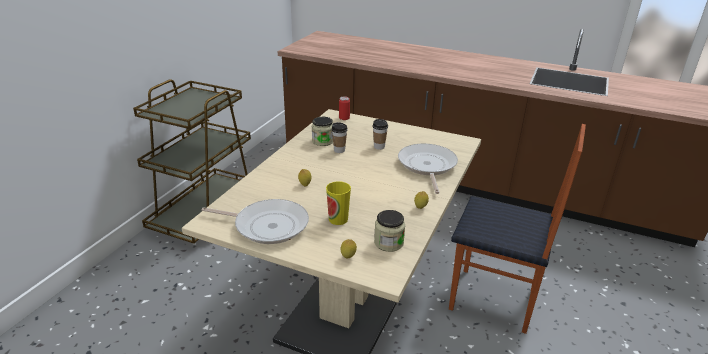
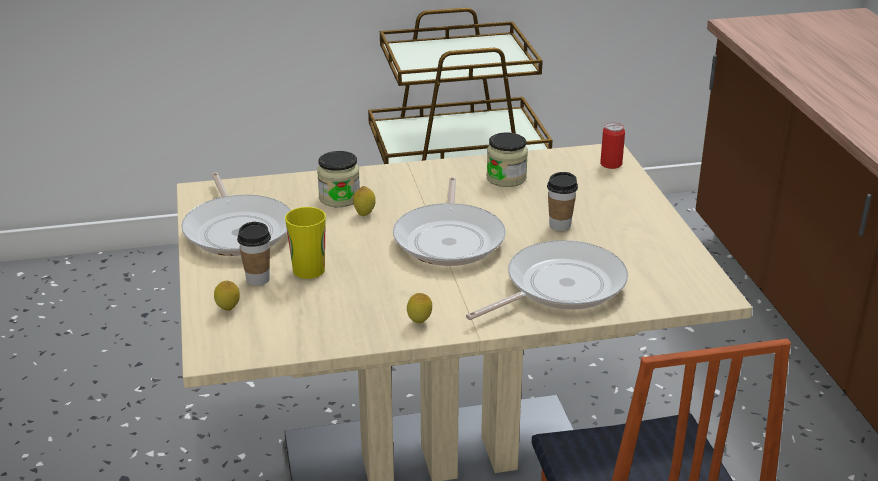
camera: 55 degrees right, 0 degrees up
cup [332,122,348,153] -> cup moved to [237,222,271,286]
jar [374,210,405,252] -> jar moved to [317,151,360,207]
none -> frying pan [393,177,506,266]

